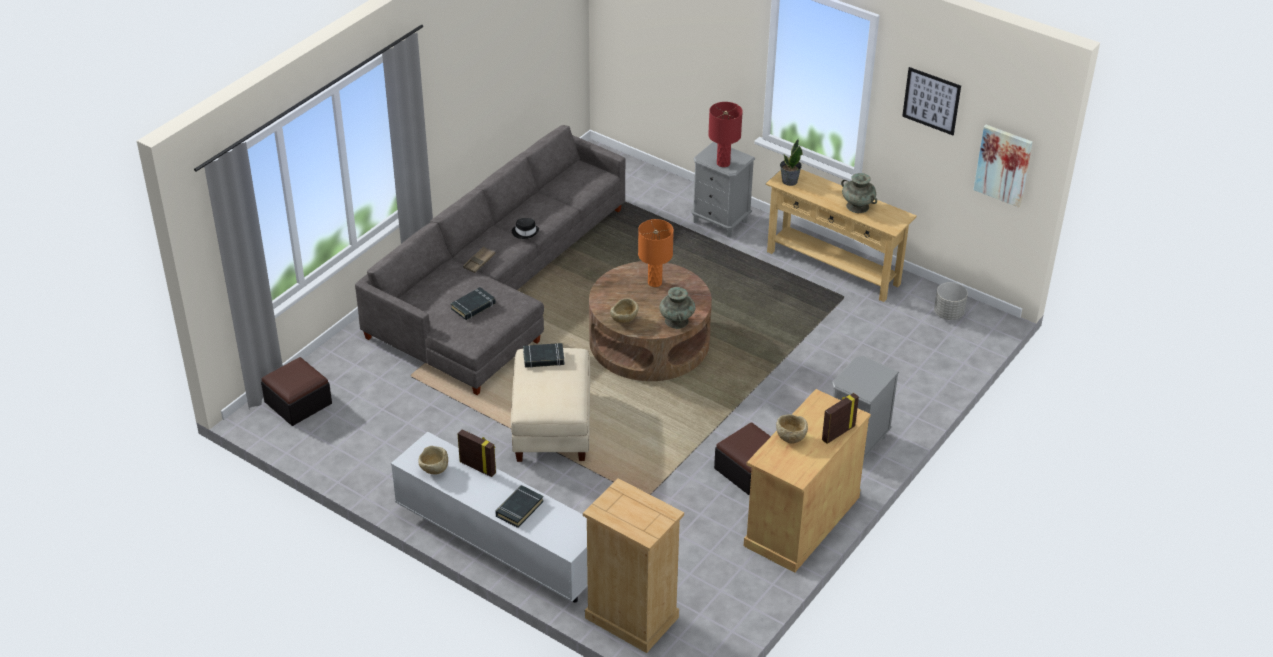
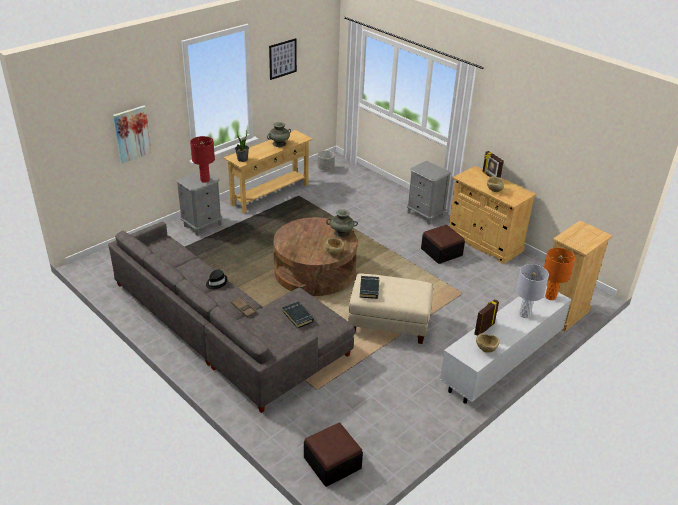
camera: 80 degrees left, 5 degrees down
black book [495,485,544,528] -> grey table lamp [516,264,549,318]
orange table lamp [638,219,674,287] -> orange table lamp moved to [544,248,575,300]
picture [974,125,1033,207] -> picture moved to [113,106,152,164]

